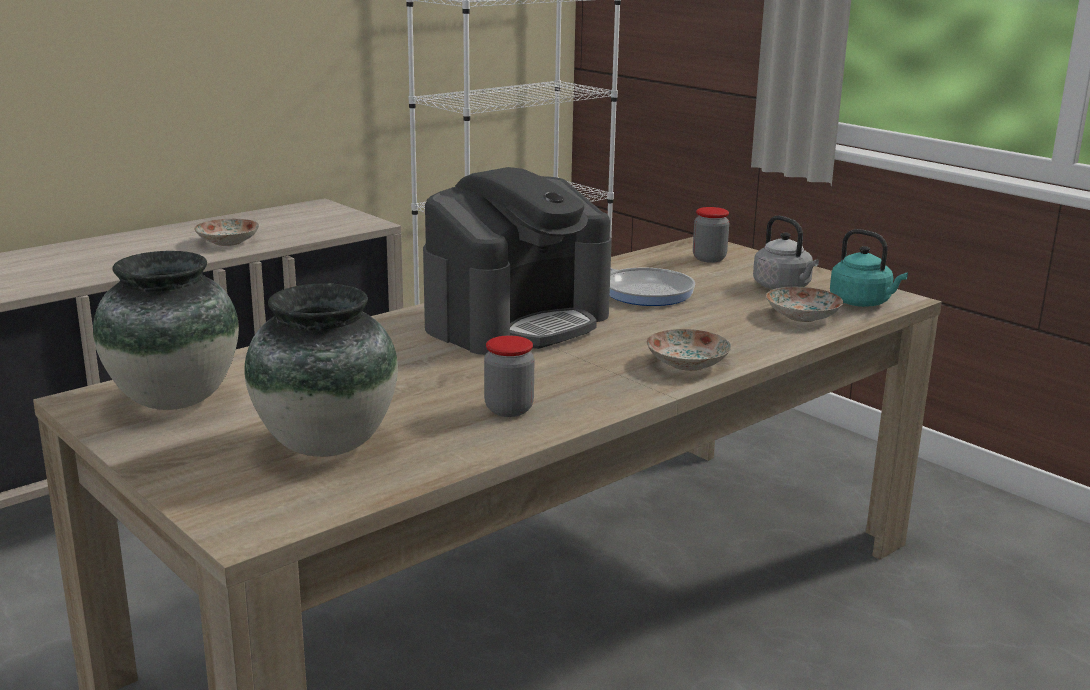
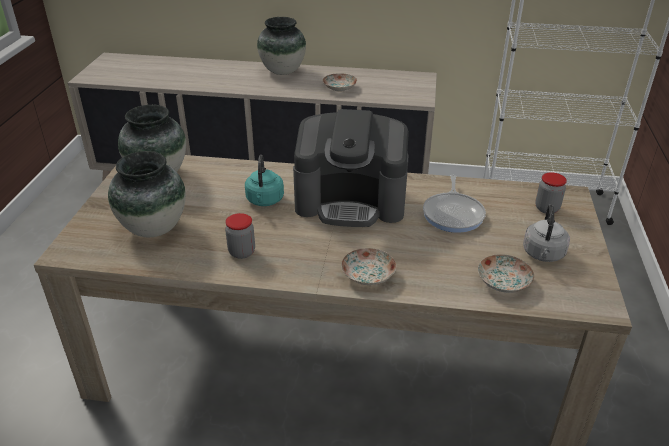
camera: 50 degrees right, 15 degrees up
turquoise kettle [830,229,908,307] -> turquoise kettle moved to [245,155,284,206]
none -> vase [257,17,306,75]

